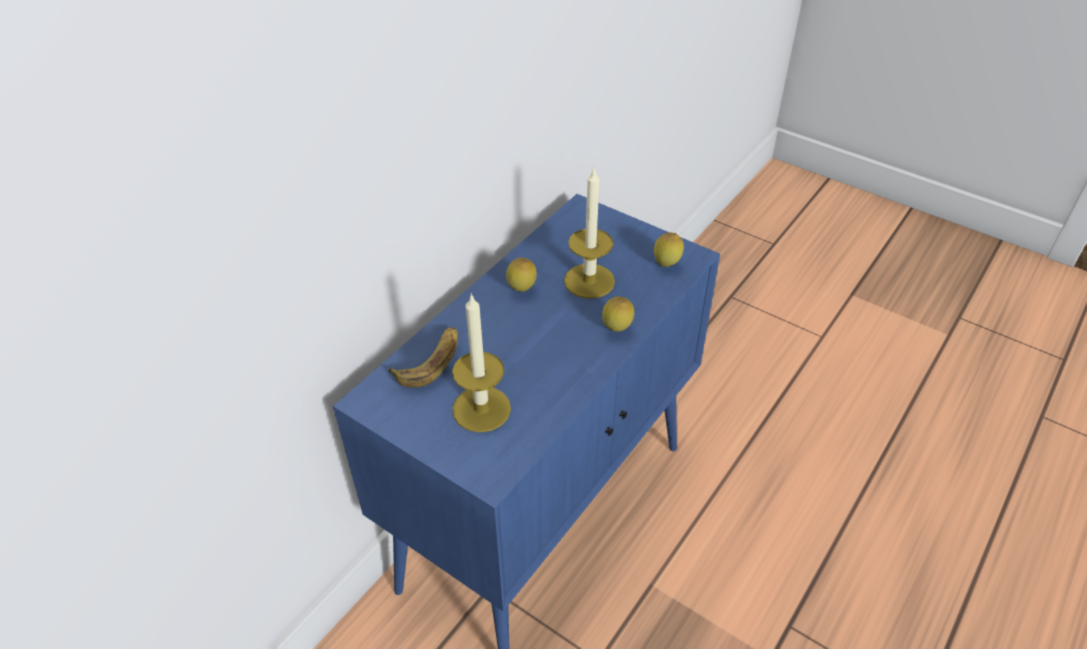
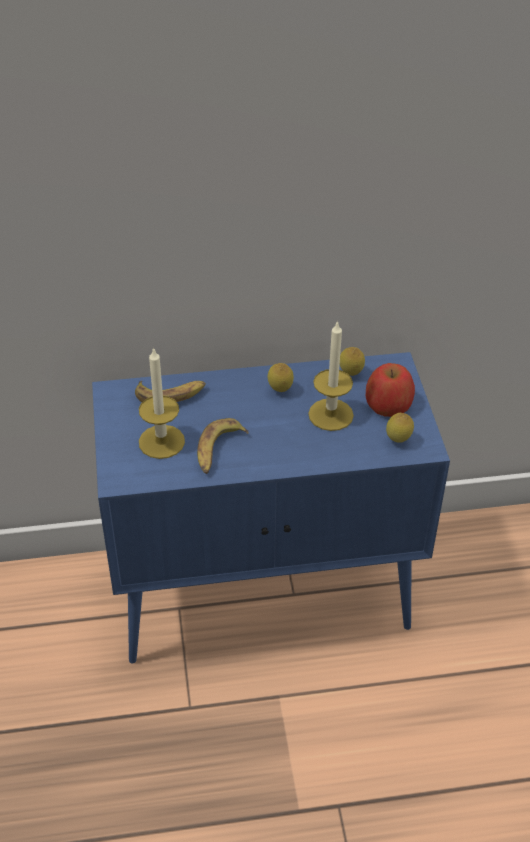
camera: 45 degrees right, 0 degrees up
lemon [602,296,634,332] -> lemon moved to [340,347,365,376]
none -> banana [197,418,249,474]
none -> apple [366,363,415,417]

